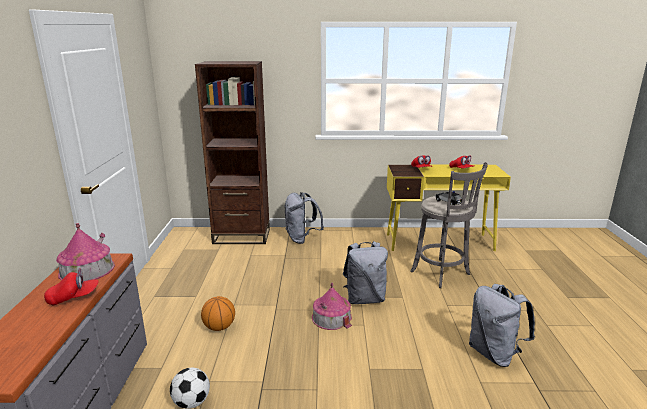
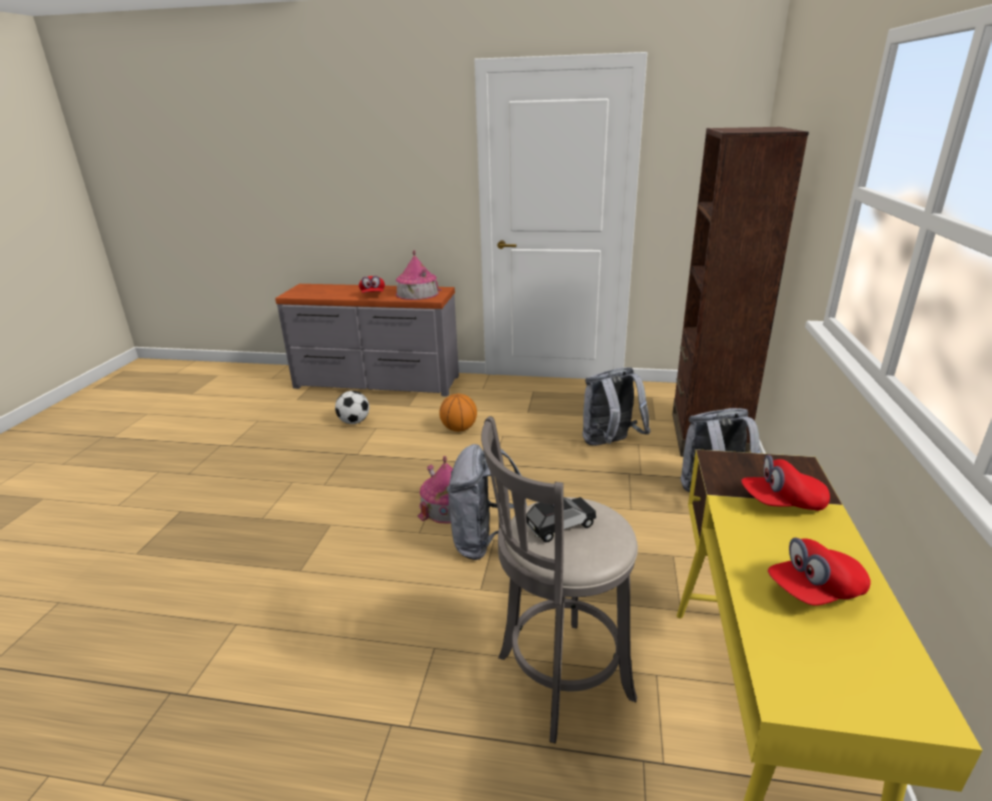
camera: 100 degrees right, 5 degrees up
grey backpack [469,284,535,367] -> grey backpack moved to [583,368,651,446]

